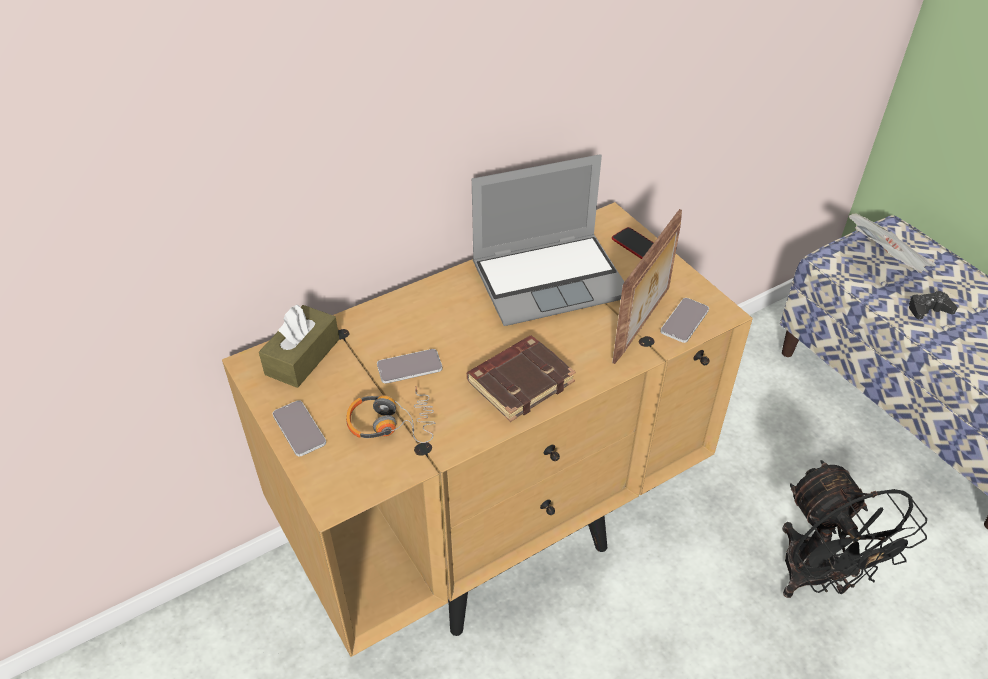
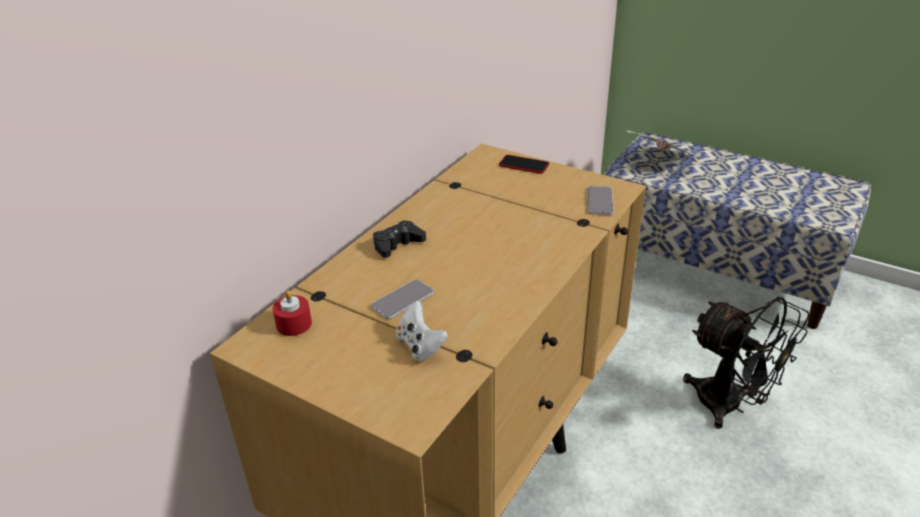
camera: 25 degrees left, 10 degrees down
brown tissue box [259,305,339,388] -> red candle [272,291,312,336]
phone [273,400,326,456] -> none
headphones [346,386,436,443] -> white game controller [396,301,448,361]
brown book [467,335,576,422] -> none
laptop [472,154,624,326] -> none
picture frame [612,209,682,364] -> none
black game controller [909,291,958,320] -> black game controller moved to [373,220,426,258]

